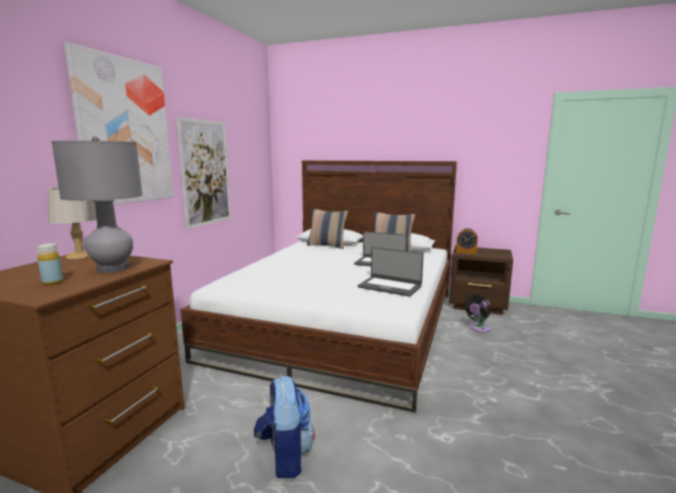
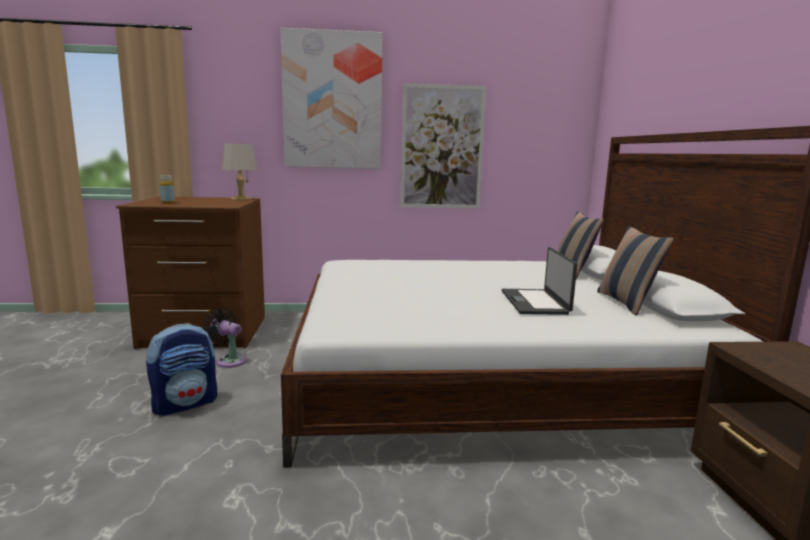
camera: 65 degrees right, 0 degrees up
grey table lamp [51,136,143,273] -> none
laptop [358,247,423,297] -> none
alarm clock [456,228,478,254] -> none
black fan [464,294,491,333] -> black fan moved to [203,307,247,368]

